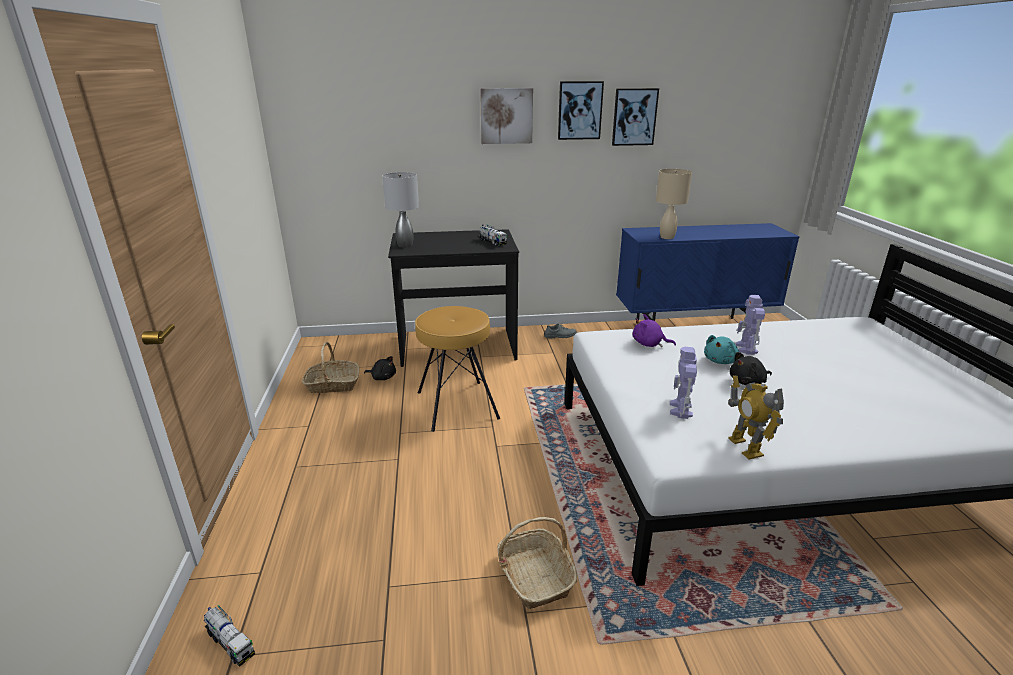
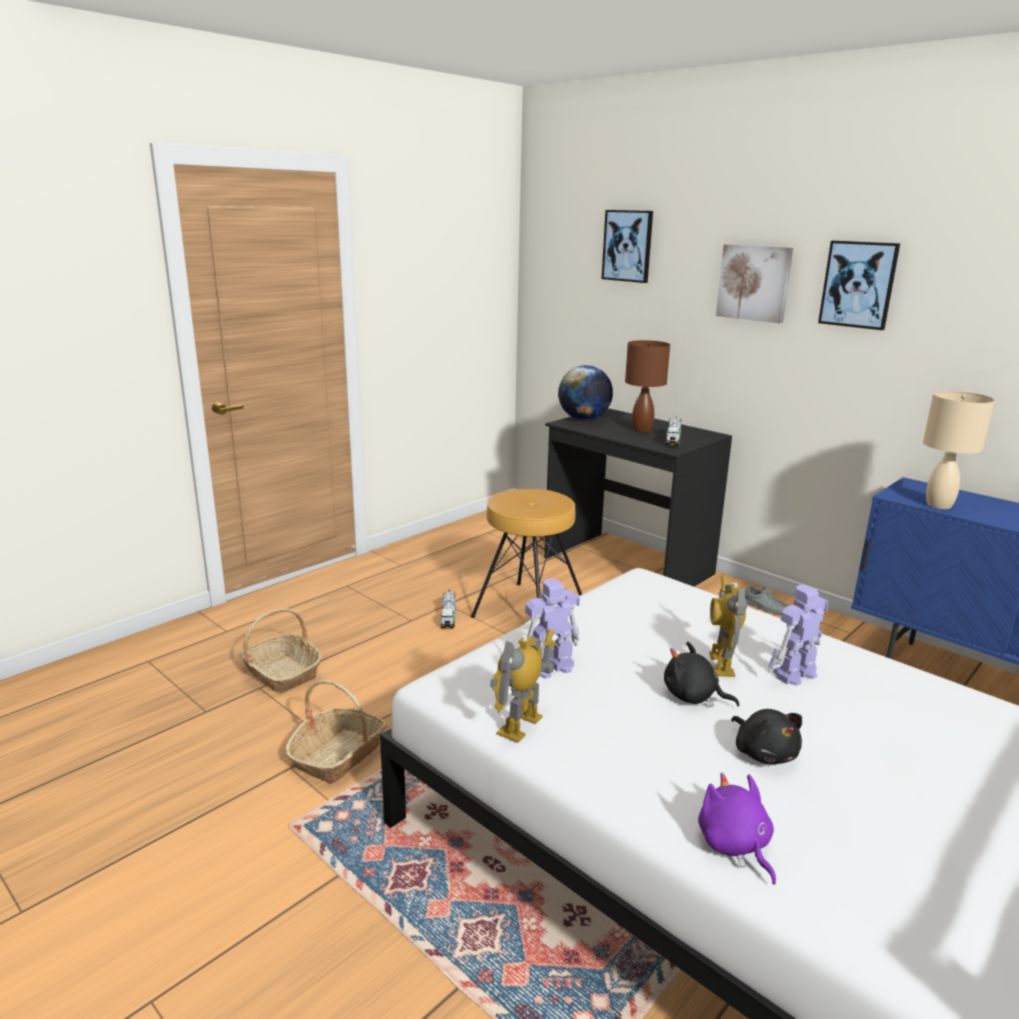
camera: 50 degrees right, 5 degrees down
toy truck [204,605,255,667] -> toy truck moved to [441,590,456,628]
basket [302,342,359,393] -> basket moved to [240,608,322,693]
black plush toy [364,356,396,380] -> black plush toy moved to [731,709,802,764]
grey table lamp [382,172,419,248] -> globe [558,365,613,420]
picture [612,88,659,146] -> picture moved to [601,210,653,283]
purple plush toy [633,314,676,347] -> purple plush toy moved to [698,773,776,885]
turquoise plush toy [704,335,739,364] -> toy robot [709,576,747,677]
none -> brown table lamp [625,340,670,433]

